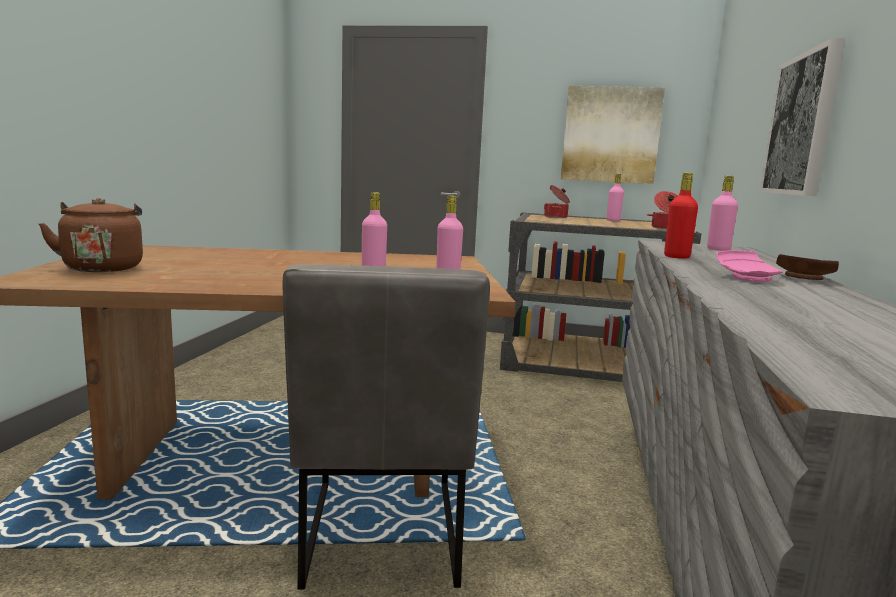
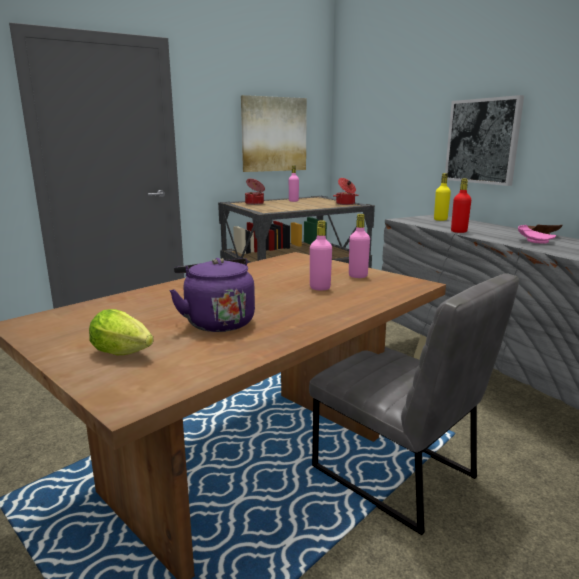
camera: 40 degrees left, 5 degrees up
brown kettle [38,198,143,272] -> lettuce [89,309,154,355]
pink bottle [707,176,738,251] -> yellow bottle [434,173,451,221]
none -> purple kettle [169,258,255,332]

